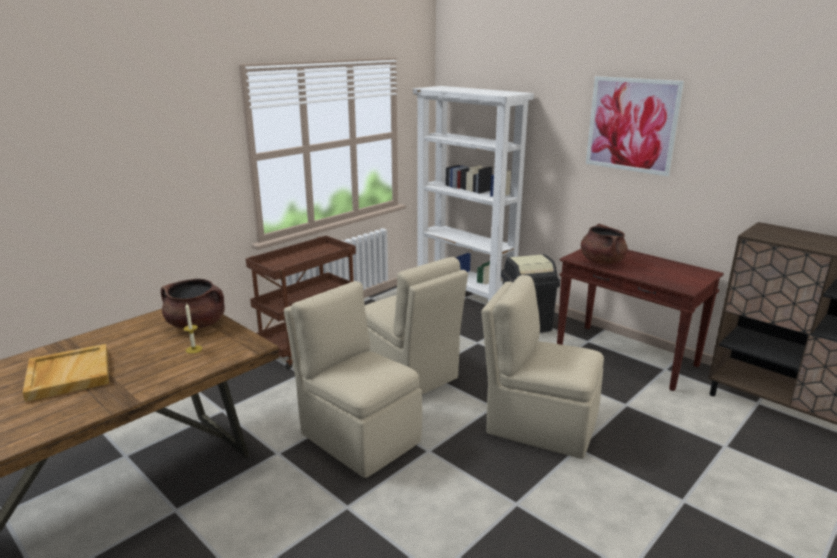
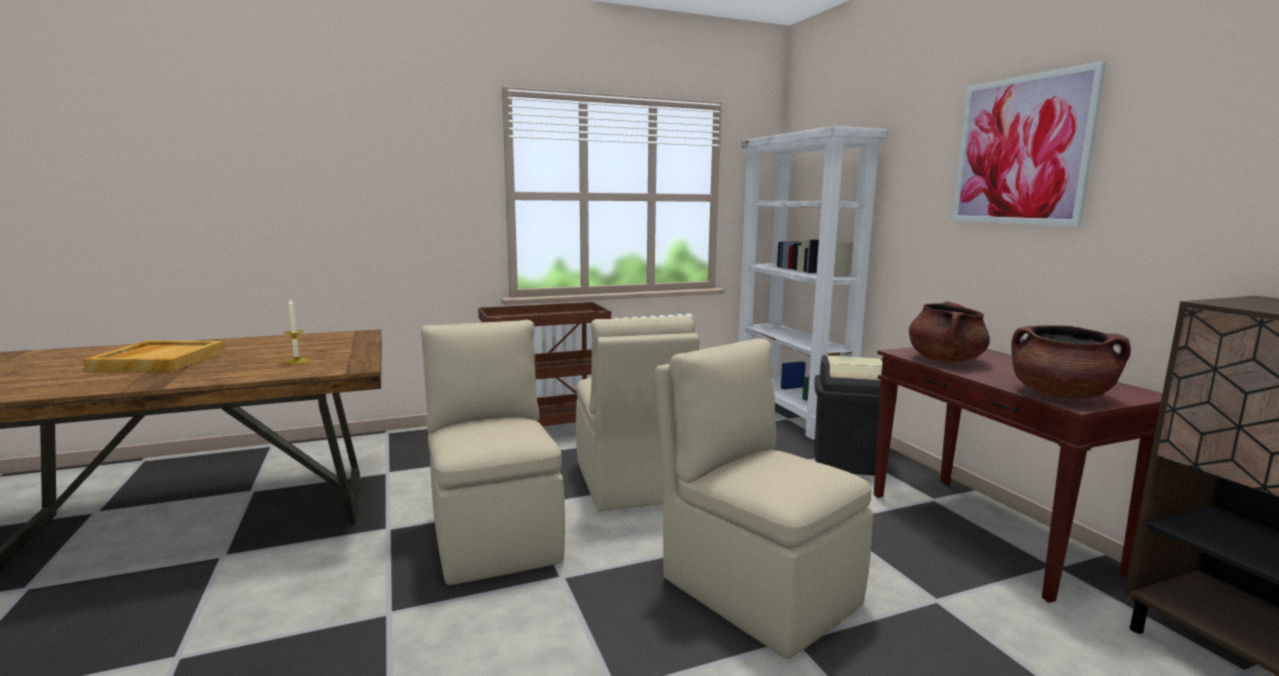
camera: 25 degrees right, 10 degrees down
brown cooking pot [161,279,225,329] -> brown cooking pot moved to [1011,325,1131,399]

